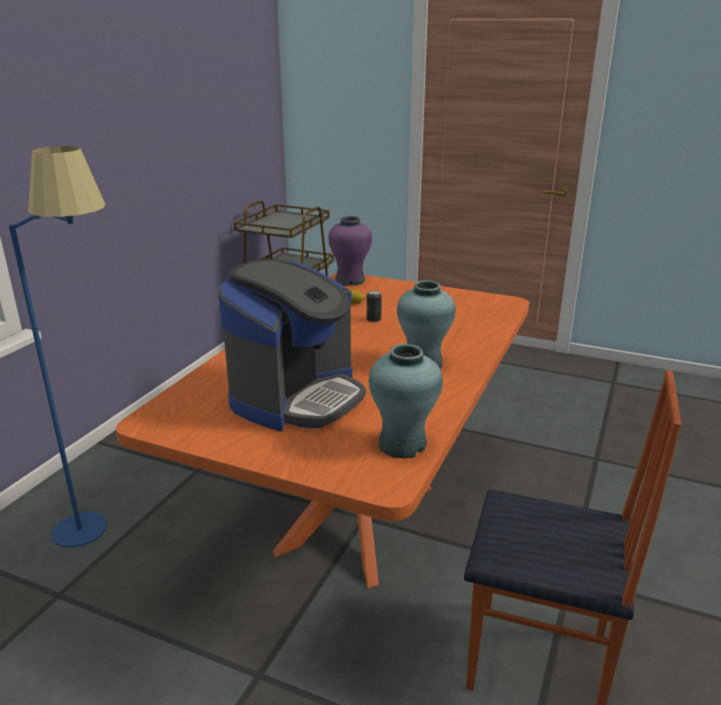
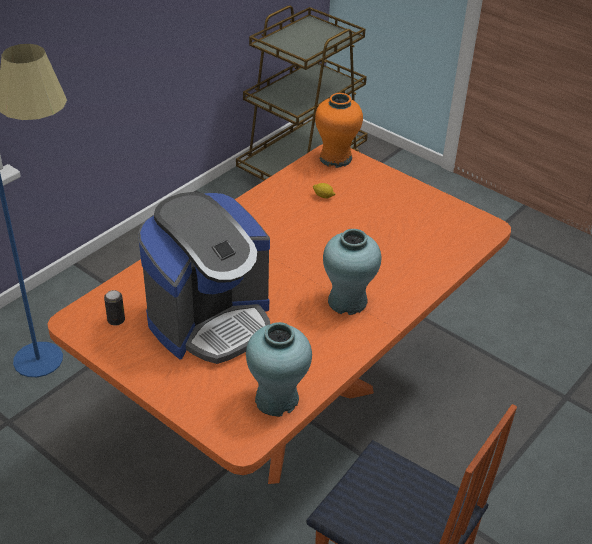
camera: 15 degrees right, 15 degrees up
purple vase [328,216,372,286] -> orange vase [315,93,363,168]
can [366,290,382,322] -> can moved to [104,290,125,326]

